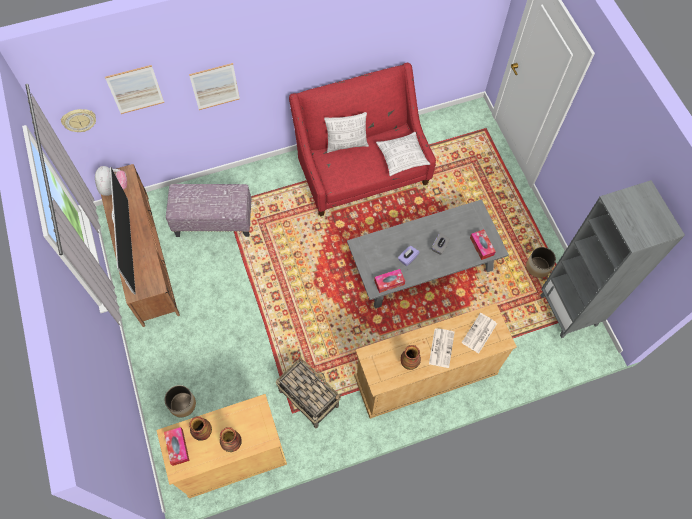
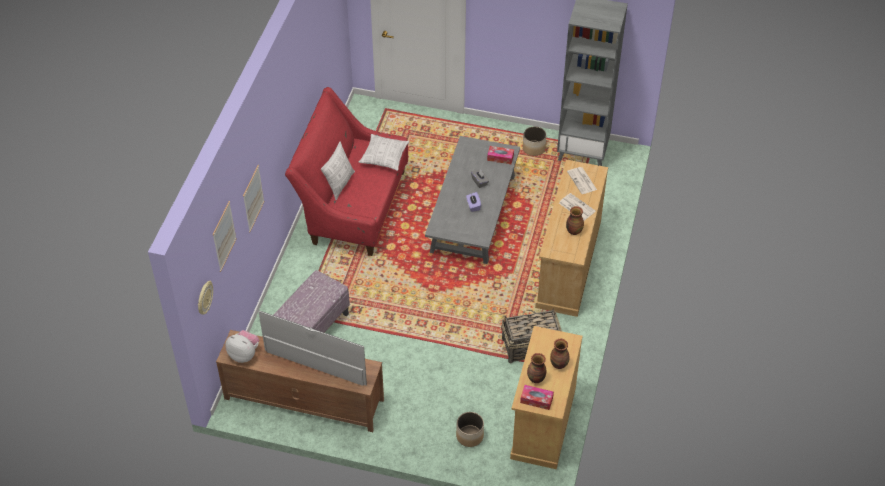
camera: 55 degrees left, 15 degrees down
tissue box [374,269,405,293] -> none

